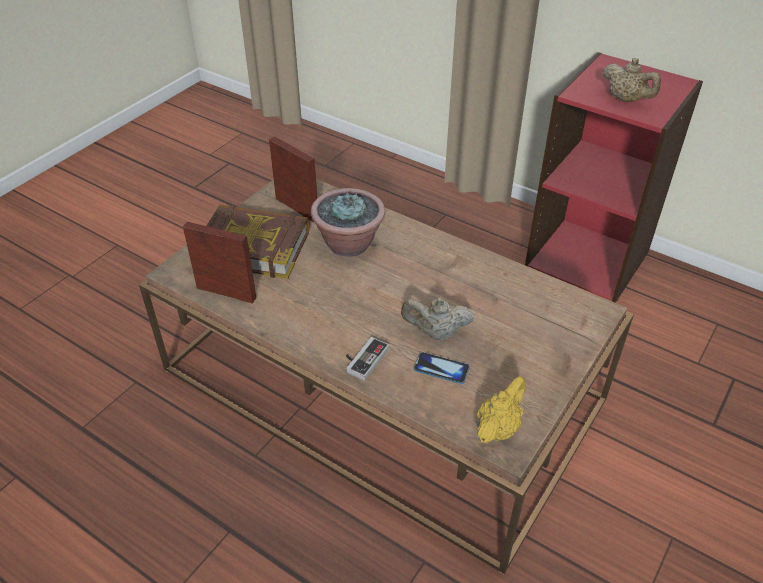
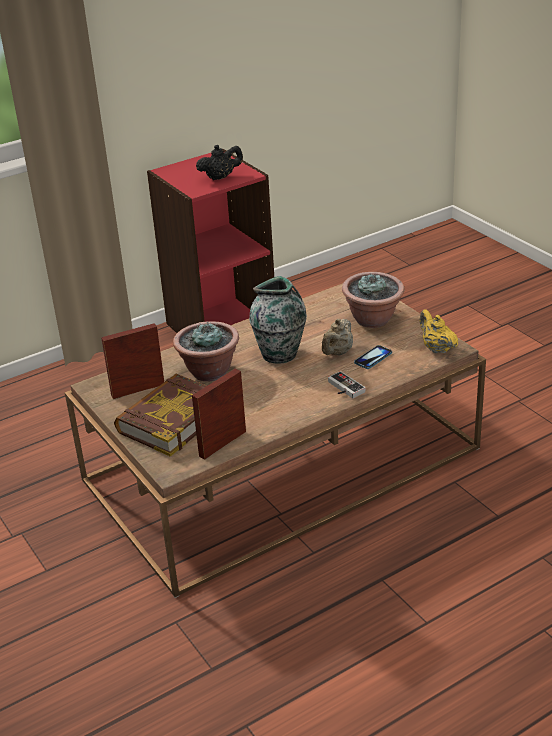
camera: 65 degrees left, 10 degrees down
beige teapot [602,58,661,102] -> black teapot [196,145,243,180]
none -> vase [249,276,307,363]
none -> potted plant [342,272,404,328]

